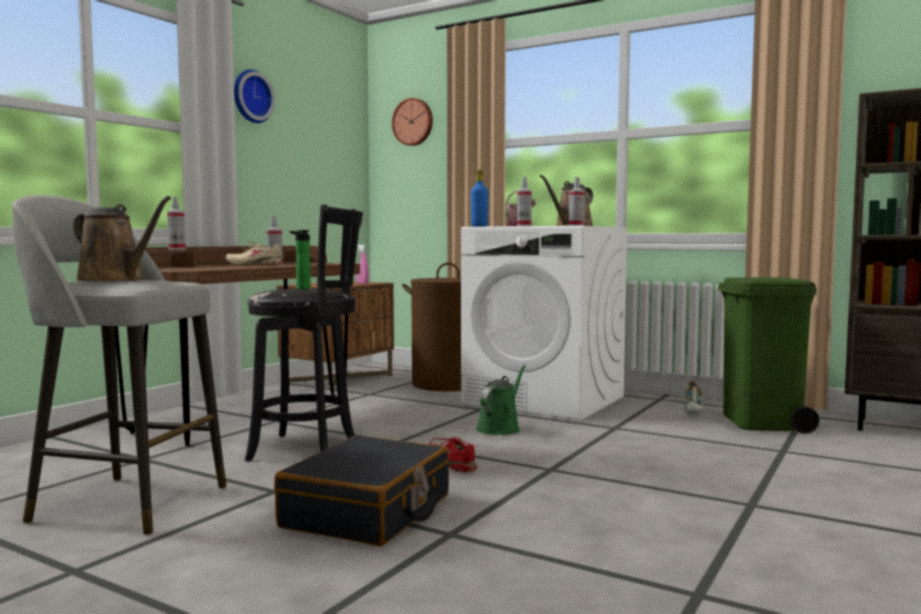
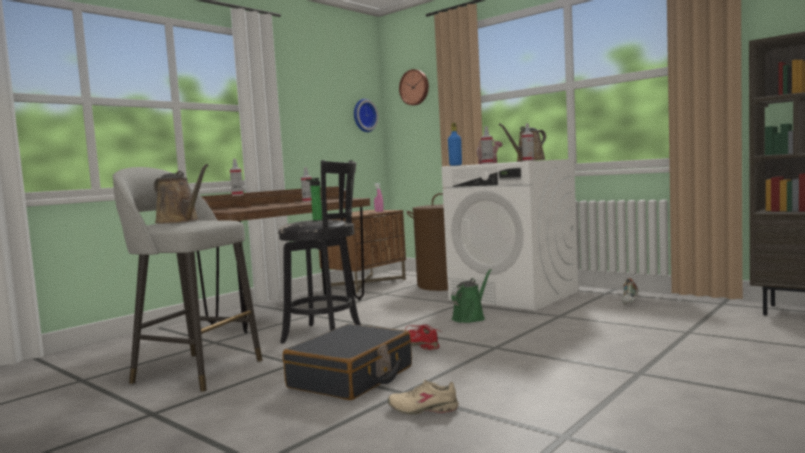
camera: 10 degrees right, 0 degrees up
beige shoe [225,241,282,266] -> beige shoe moved to [388,380,459,415]
wall clock [234,69,275,123] -> wall clock moved to [354,99,379,132]
green trash can [718,277,820,434] -> none

